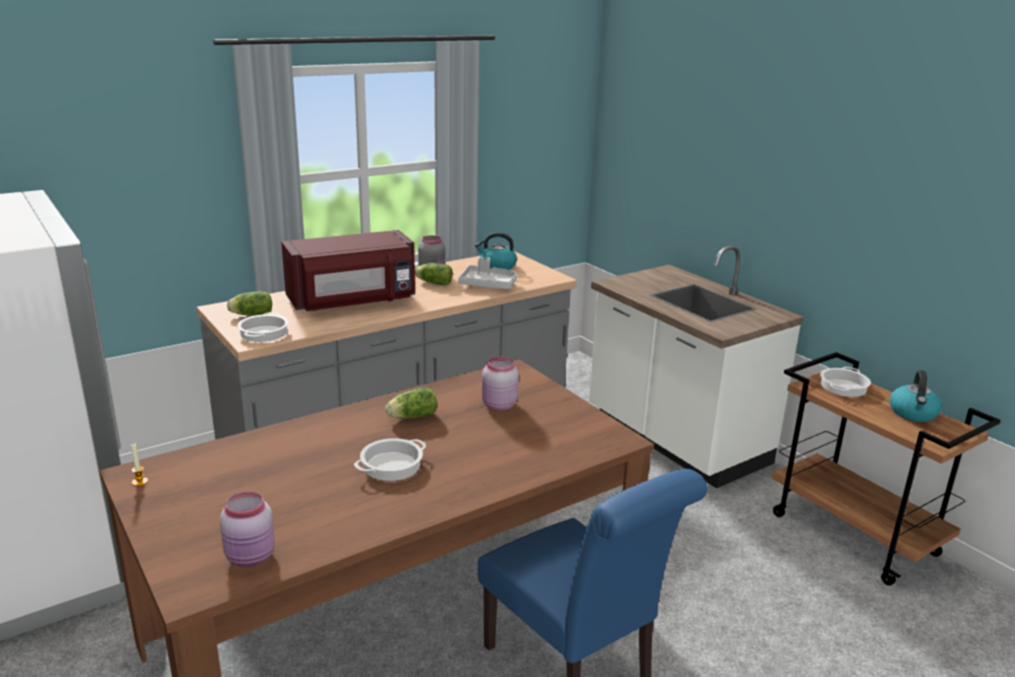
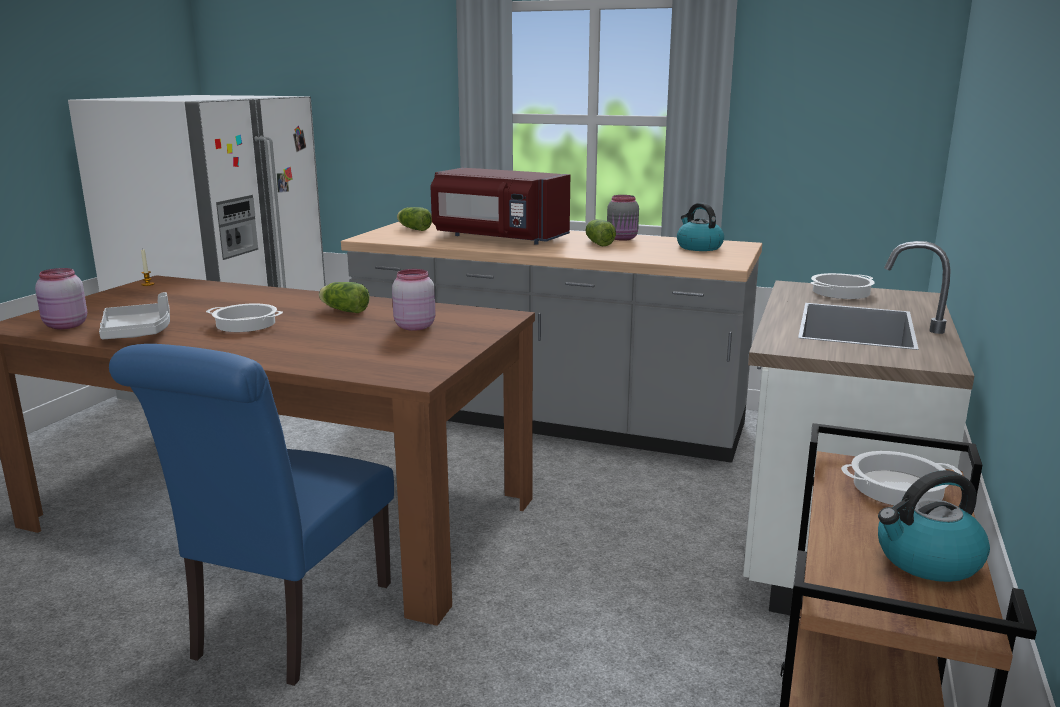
camera: 55 degrees right, 5 degrees down
cooking pot [237,312,289,342] -> cooking pot moved to [811,273,875,299]
grey tray [458,257,517,289] -> grey tray moved to [99,292,170,339]

